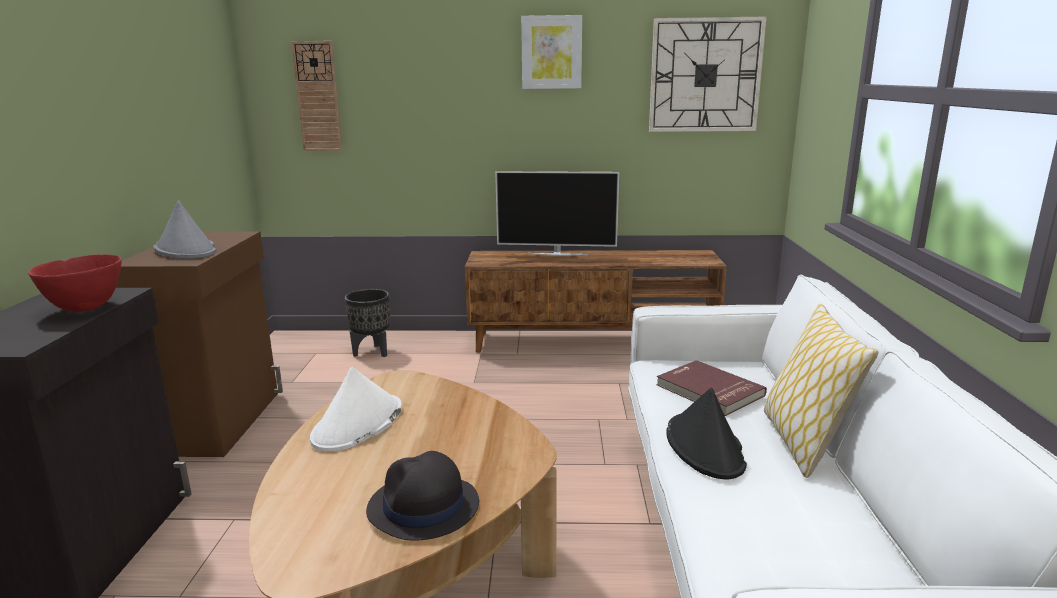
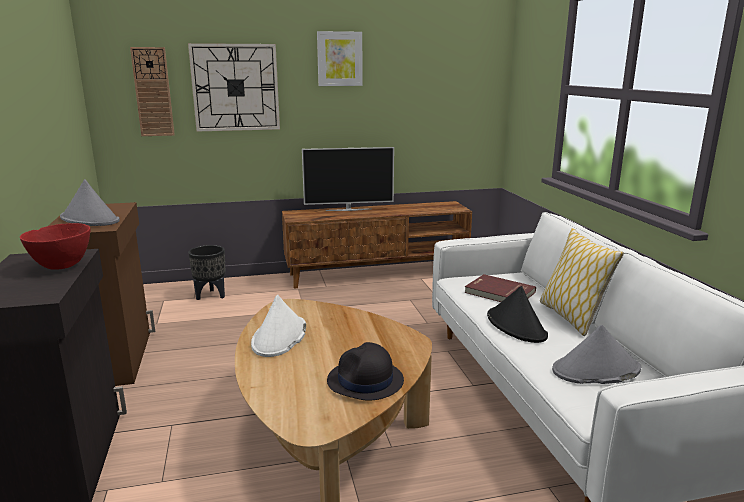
camera: 15 degrees left, 0 degrees up
wall clock [649,17,767,132] -> wall clock moved to [188,43,280,131]
none -> grey hat [552,325,641,384]

